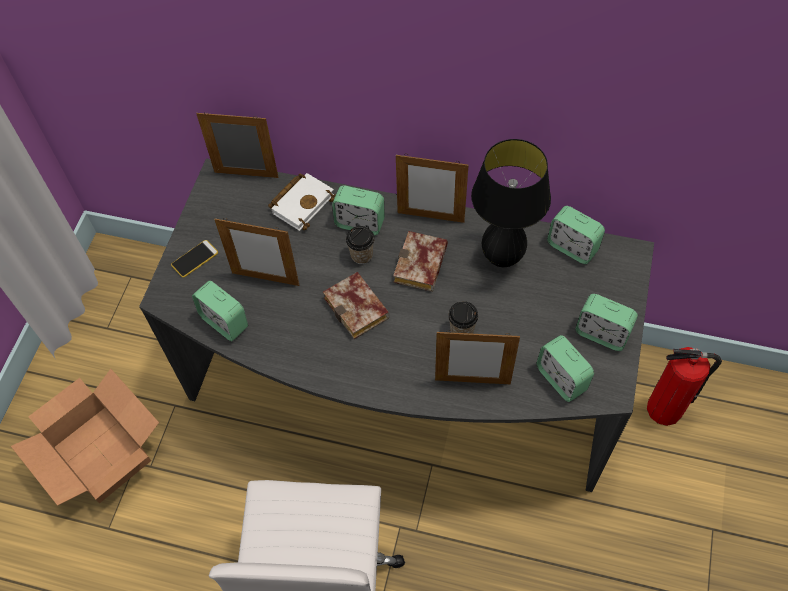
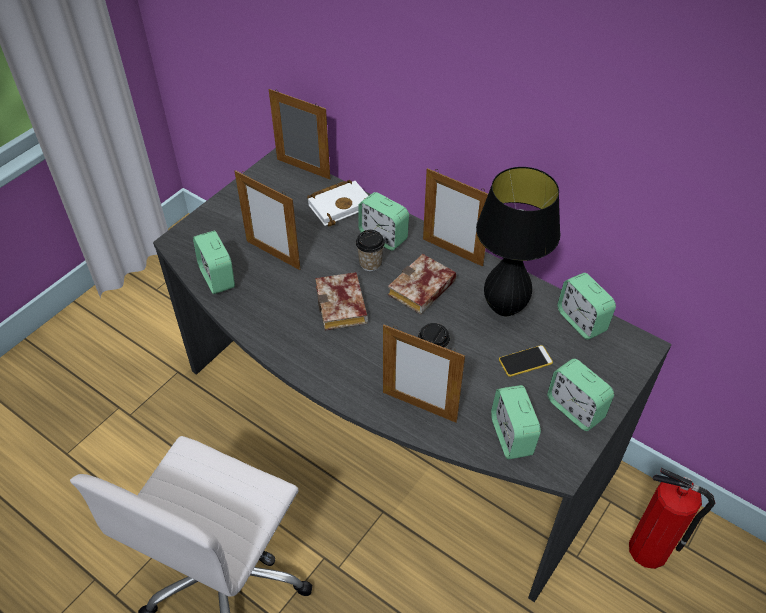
camera: 20 degrees right, 10 degrees down
cardboard box [11,369,159,506] -> none
phone [171,240,218,278] -> phone moved to [499,345,553,377]

